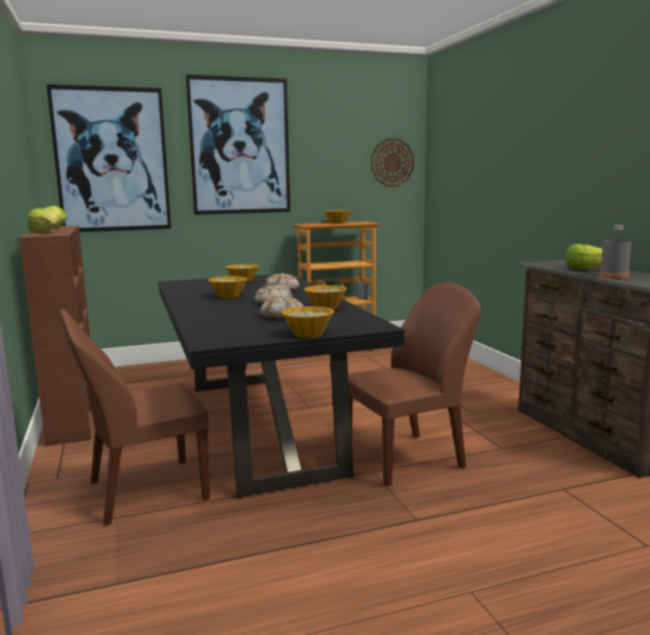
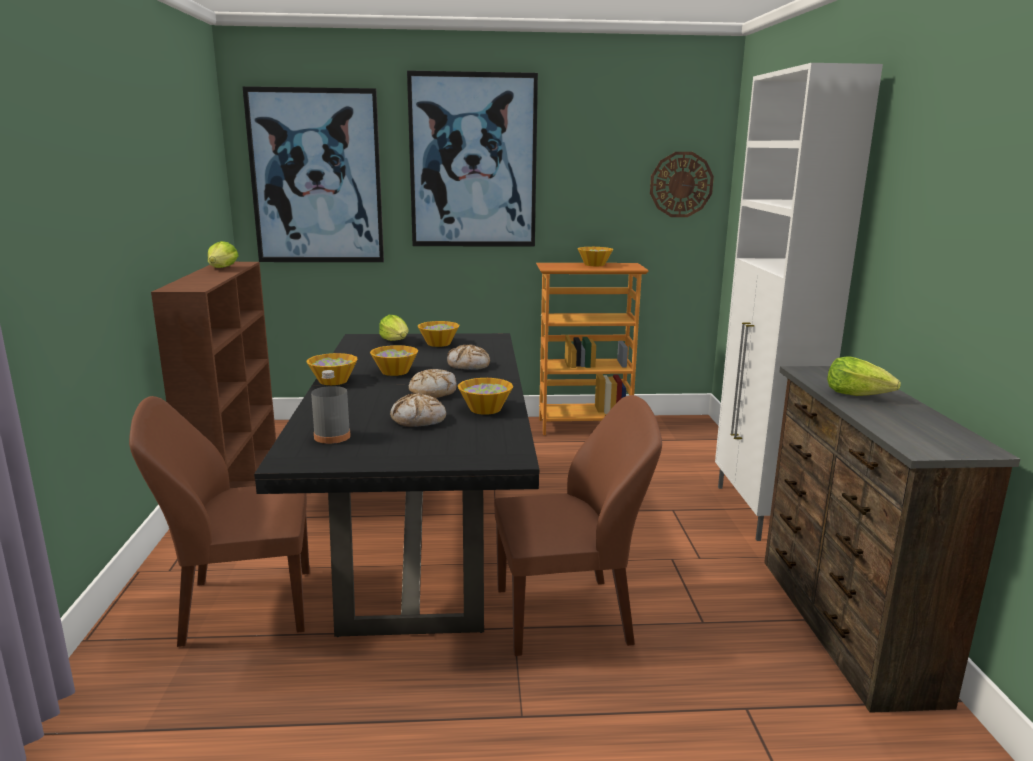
camera: 15 degrees right, 5 degrees up
lettuce [27,208,58,233] -> lettuce moved to [379,315,409,341]
bowl [282,306,334,338] -> bowl moved to [307,353,357,385]
grey bottle [600,225,632,278] -> grey bottle moved to [311,370,351,444]
none -> white cabinet [715,63,883,541]

